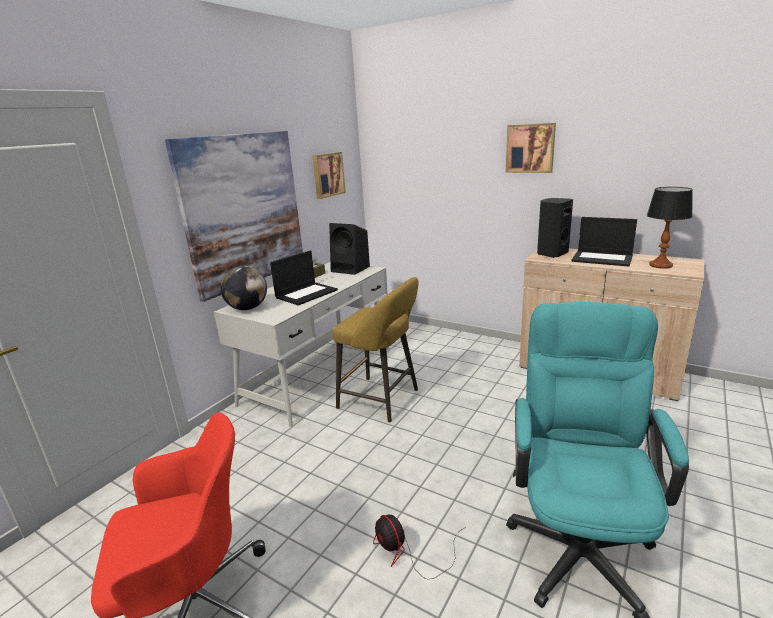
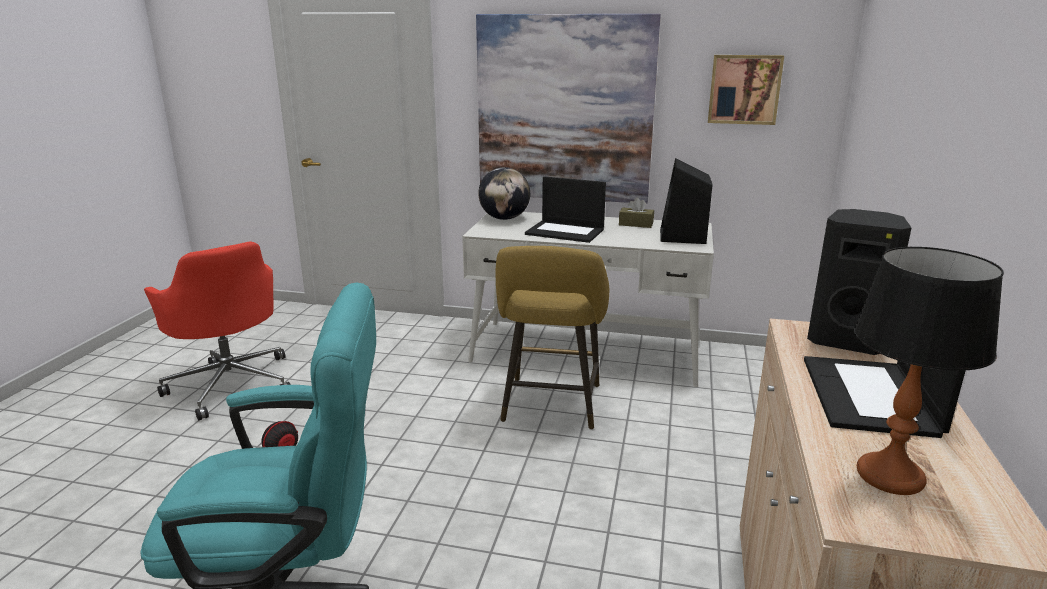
camera: 70 degrees right, 0 degrees up
picture [506,123,556,173] -> none

